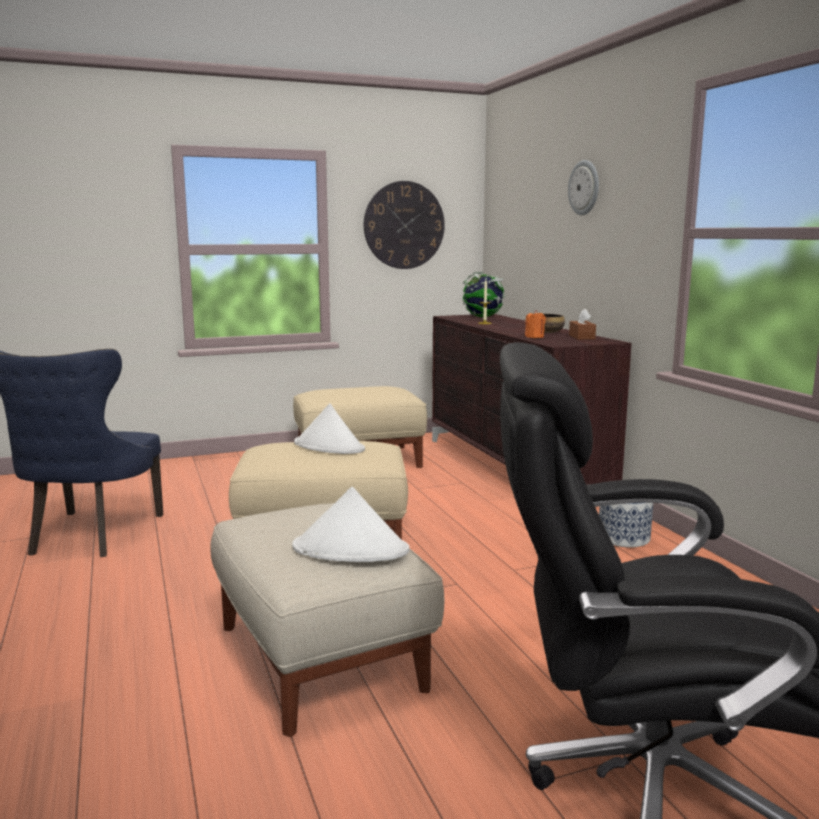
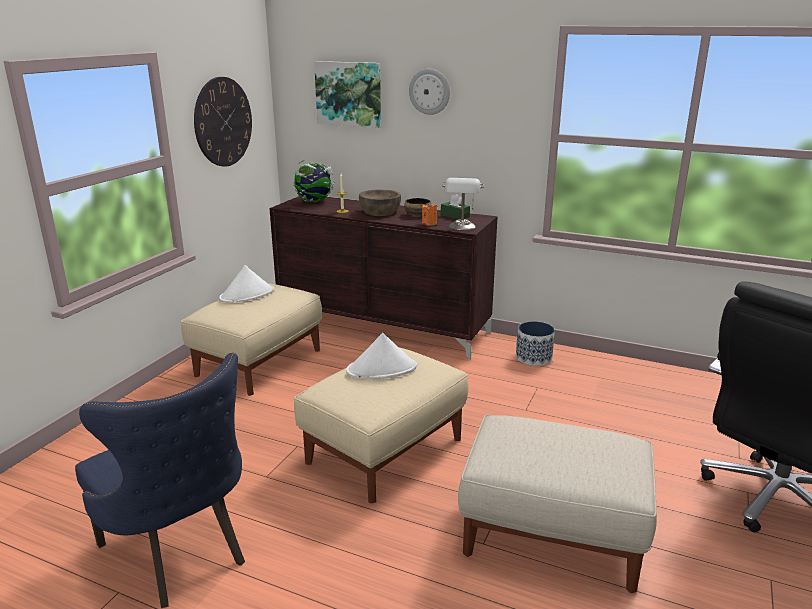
camera: 45 degrees left, 10 degrees up
white hat [292,487,410,562] -> white hat moved to [219,265,274,303]
brown tissue box [569,309,596,340] -> green tissue box [441,194,470,219]
none -> picture [314,61,381,128]
none -> brown bowl [359,189,401,216]
none -> white table lamp [442,178,484,230]

